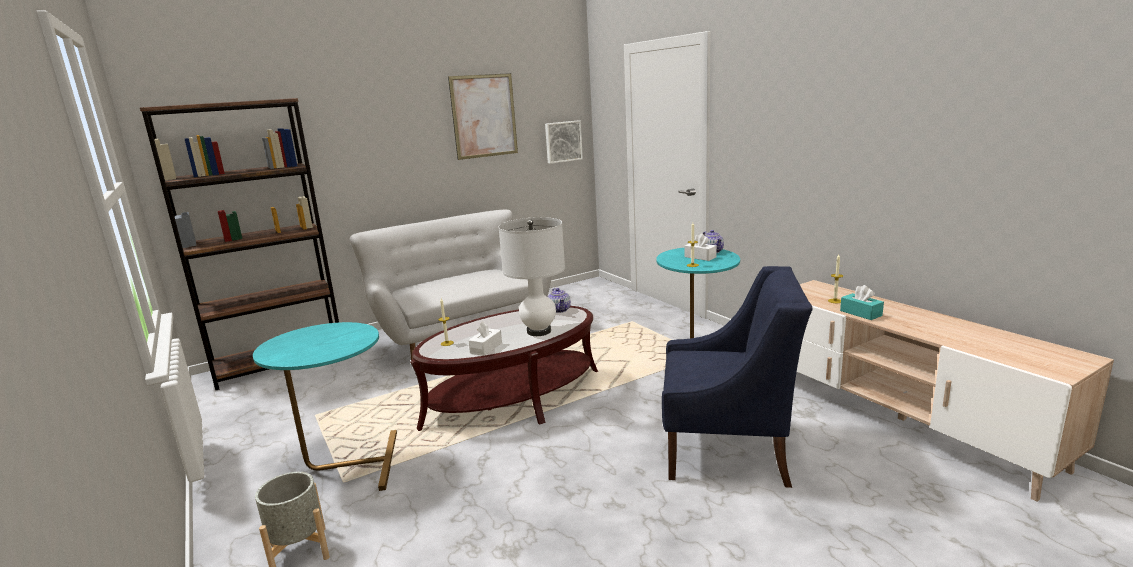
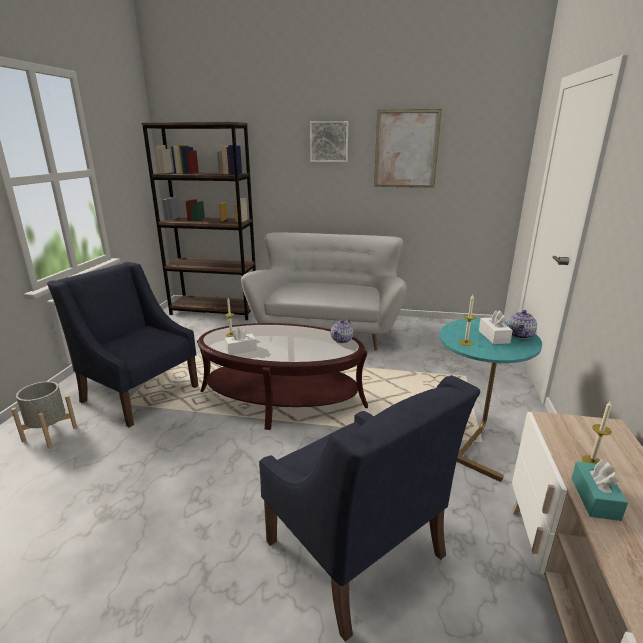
camera: 40 degrees right, 5 degrees up
turquoise side table [253,322,397,491] -> blue armchair [47,262,199,428]
white table lamp [498,217,565,336] -> none
picture [545,120,583,164] -> picture moved to [310,121,348,162]

